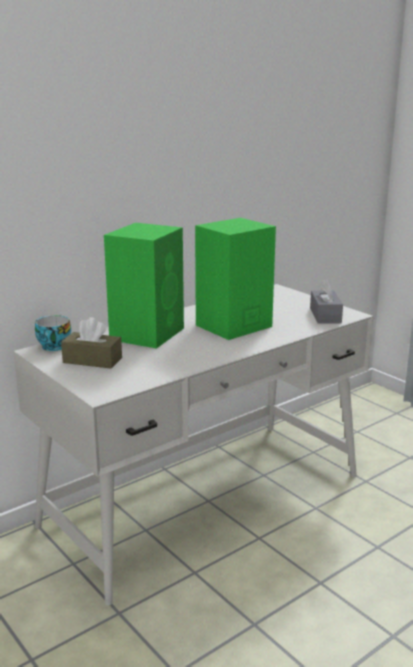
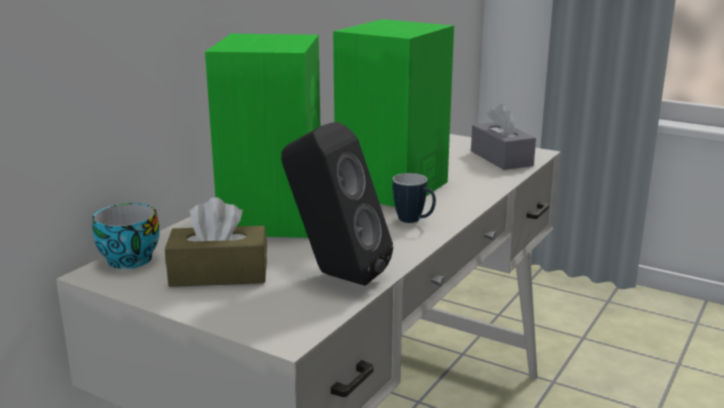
camera: 20 degrees left, 0 degrees up
none -> black speaker [281,122,393,286]
none -> mug [392,173,436,223]

